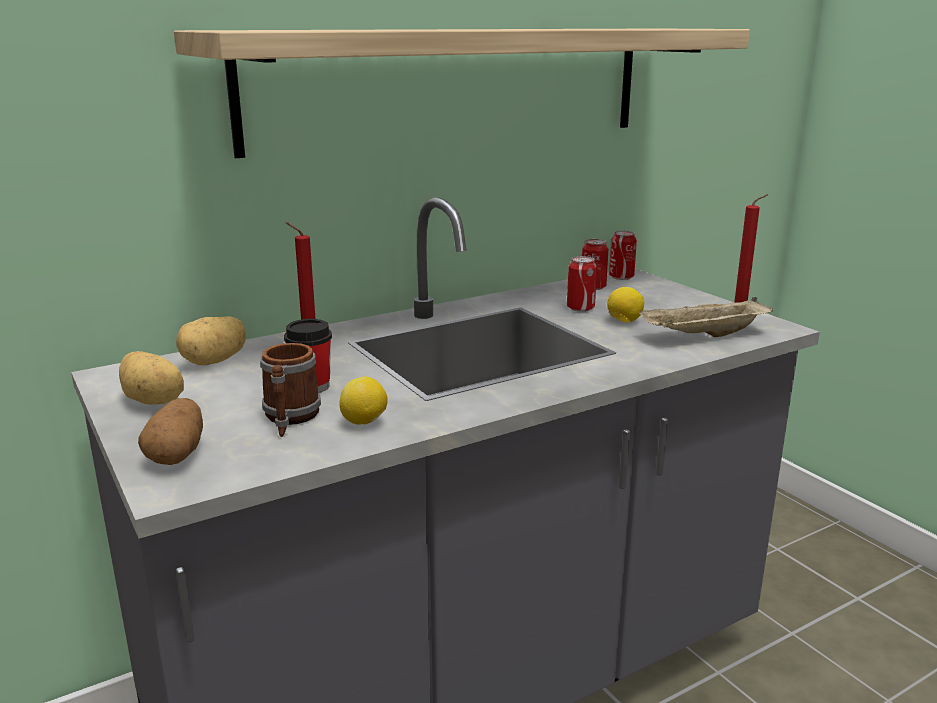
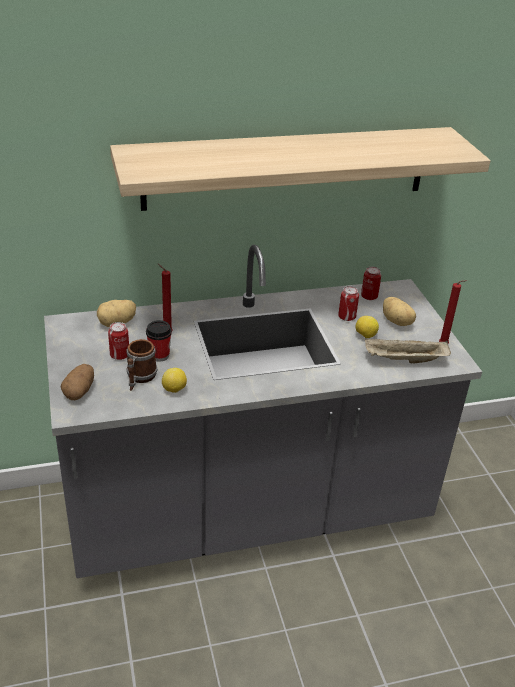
camera: 15 degrees right, 15 degrees up
potato [119,351,184,405] -> potato moved to [383,297,416,326]
can [609,231,637,280] -> can moved to [108,322,129,360]

